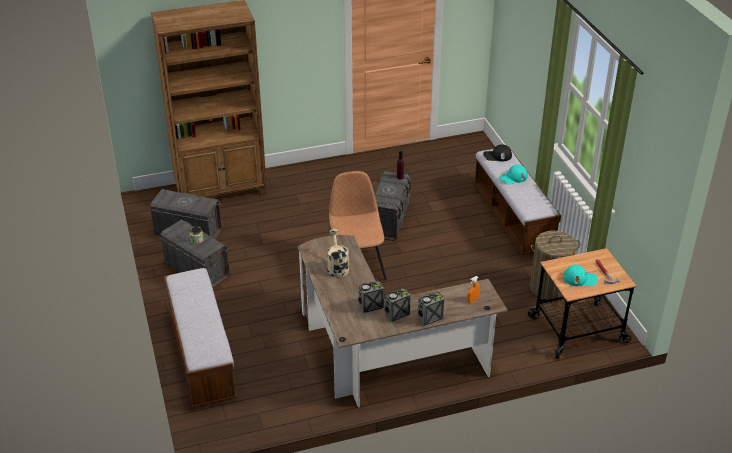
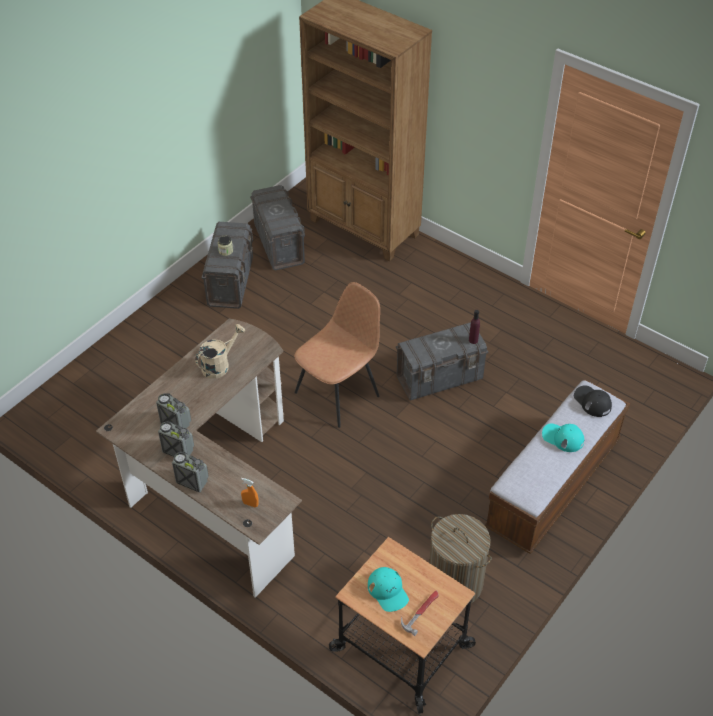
camera: 55 degrees right, 10 degrees up
bench [164,268,237,408] -> none

